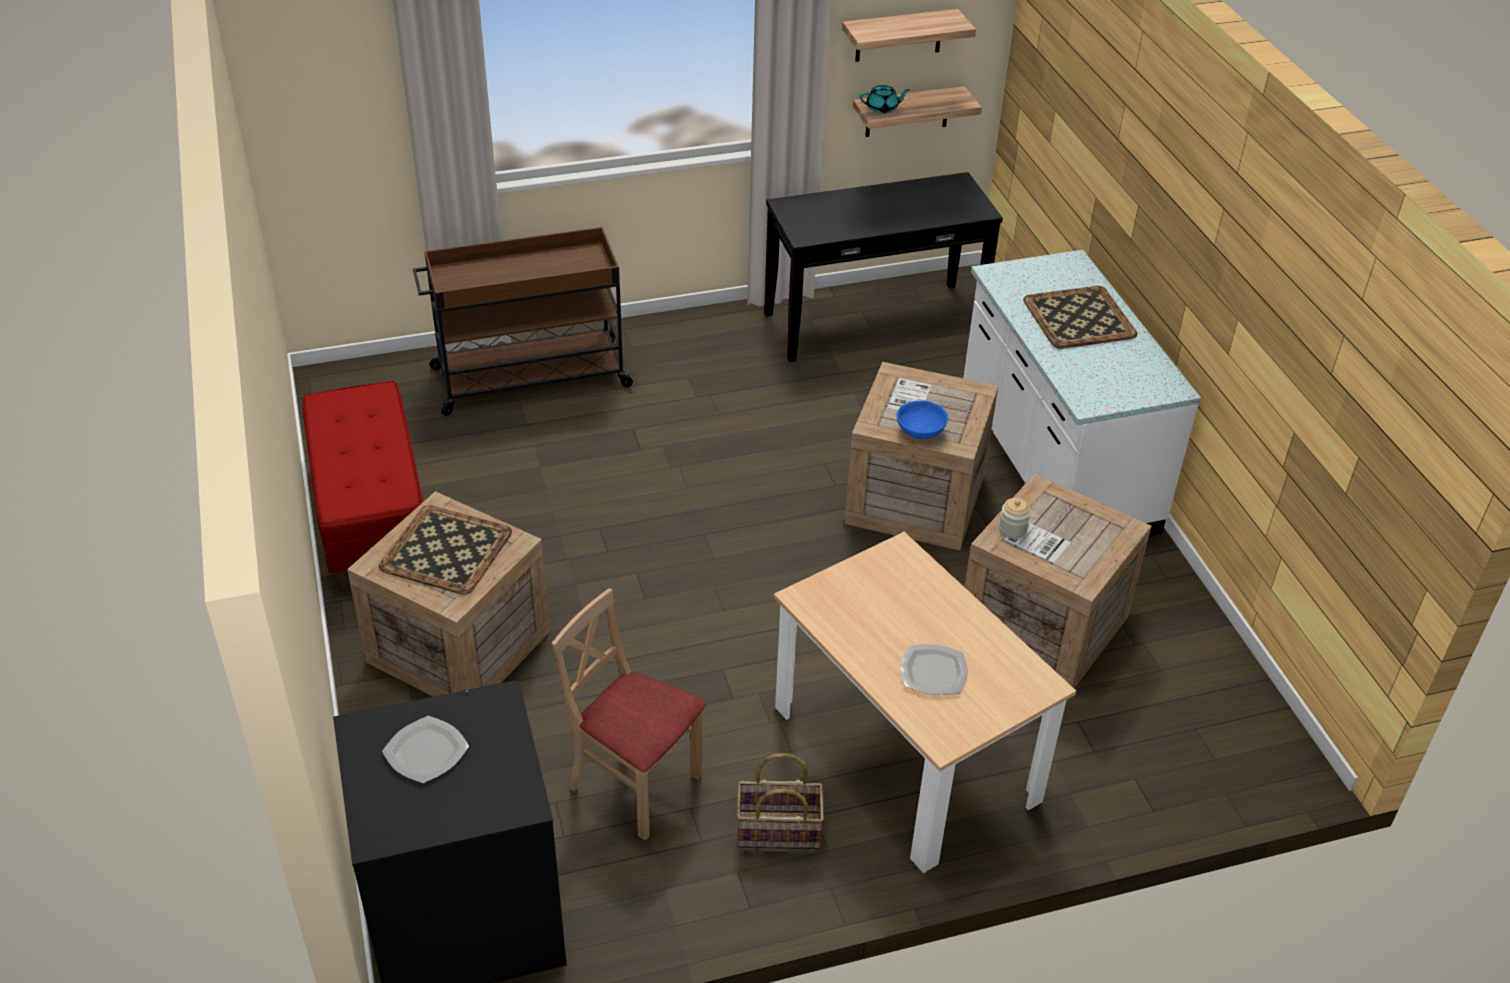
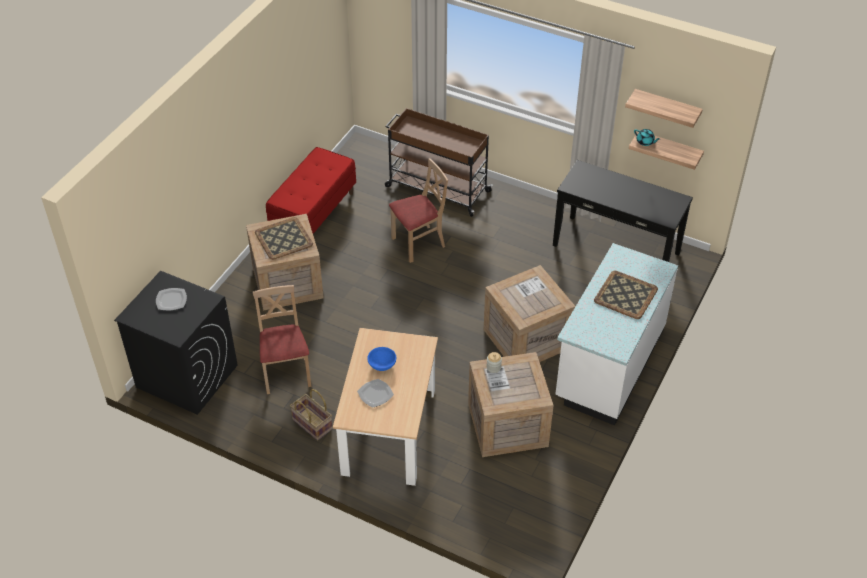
camera: 45 degrees right, 5 degrees up
blue bowl [897,401,948,439] -> blue bowl moved to [367,347,396,371]
none -> beige chair [389,159,448,263]

